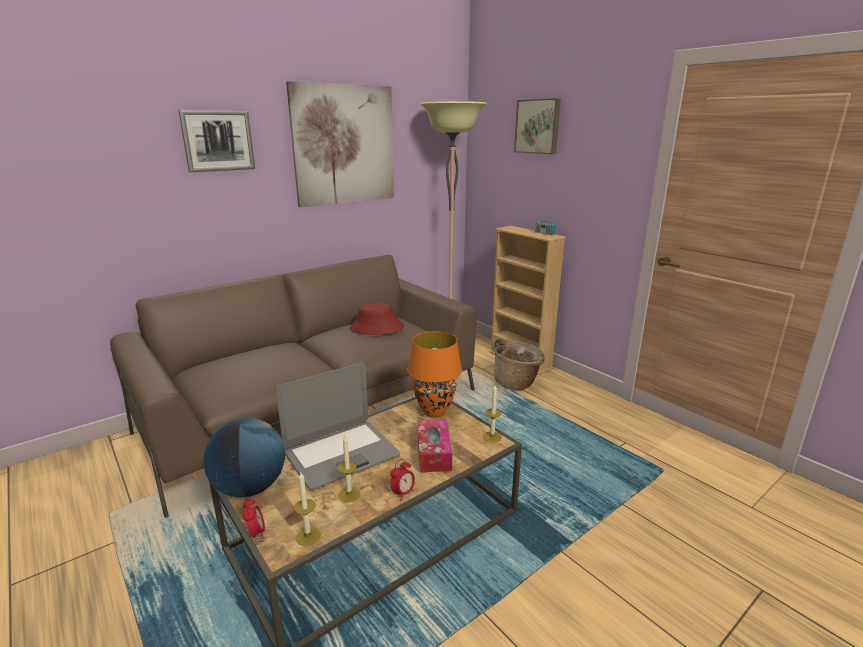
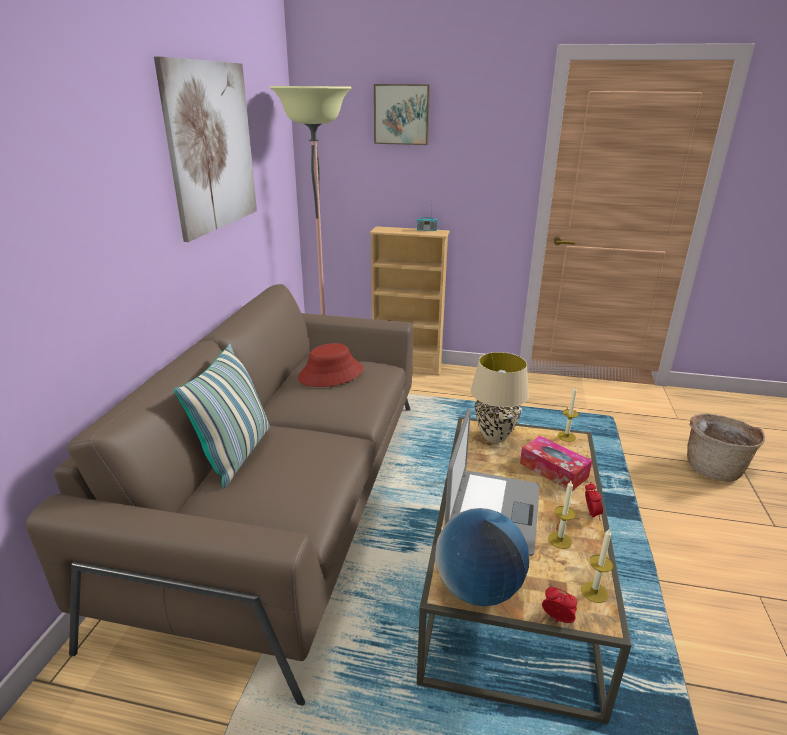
camera: 40 degrees left, 5 degrees up
picture [178,110,255,172] -> none
orange table lamp [408,331,462,418] -> beige table lamp [471,352,529,443]
basket [493,339,545,390] -> basket moved to [687,414,765,482]
none -> pillow [174,344,270,488]

